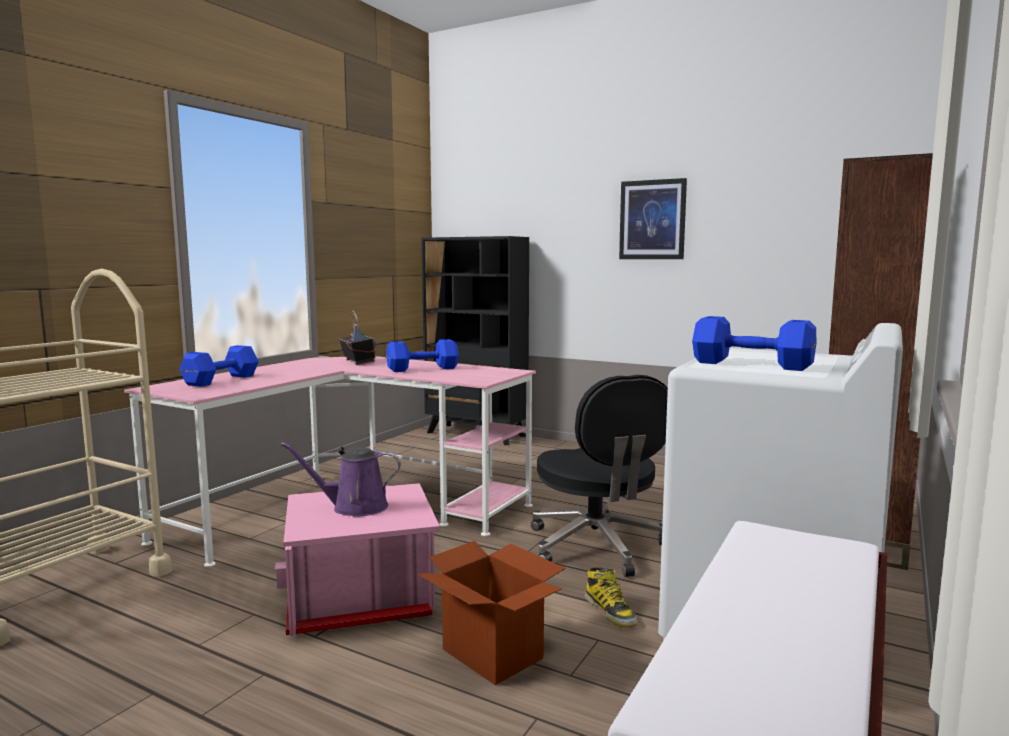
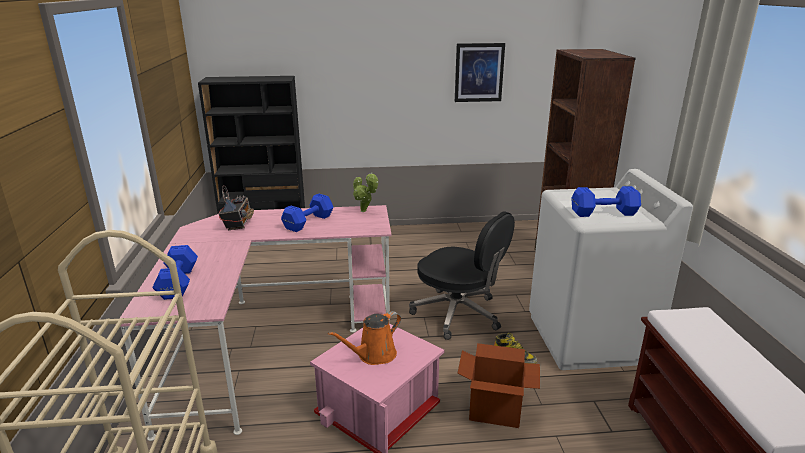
camera: 35 degrees left, 15 degrees up
purple watering can [281,442,401,516] -> orange watering can [328,311,401,365]
radio [339,310,377,365] -> radio turned 60 degrees clockwise [219,185,254,230]
picture [619,178,687,259] -> picture moved to [455,43,505,102]
none -> potted plant [353,172,378,212]

